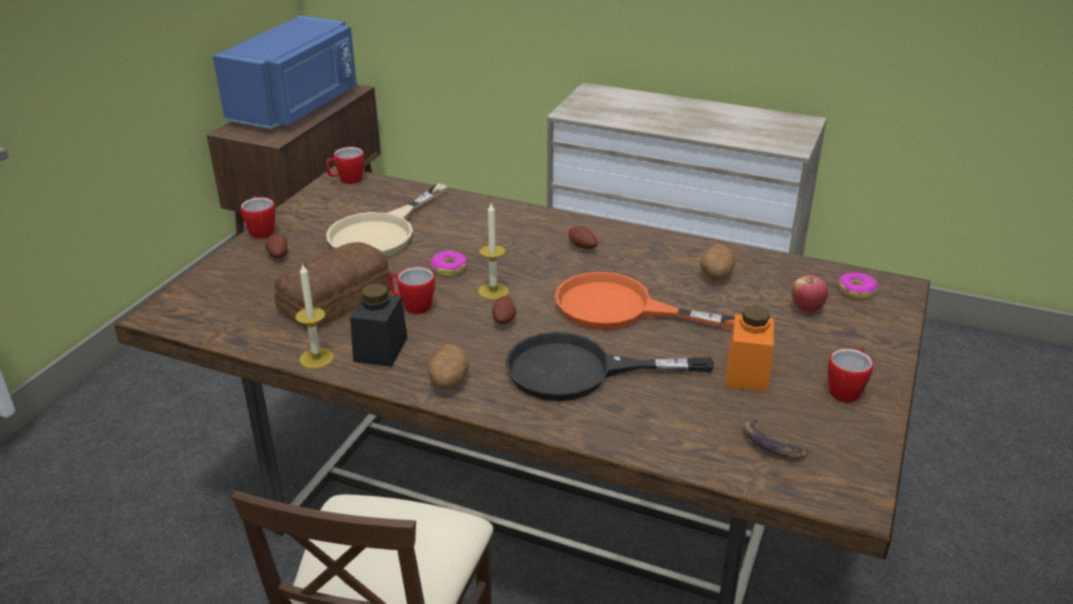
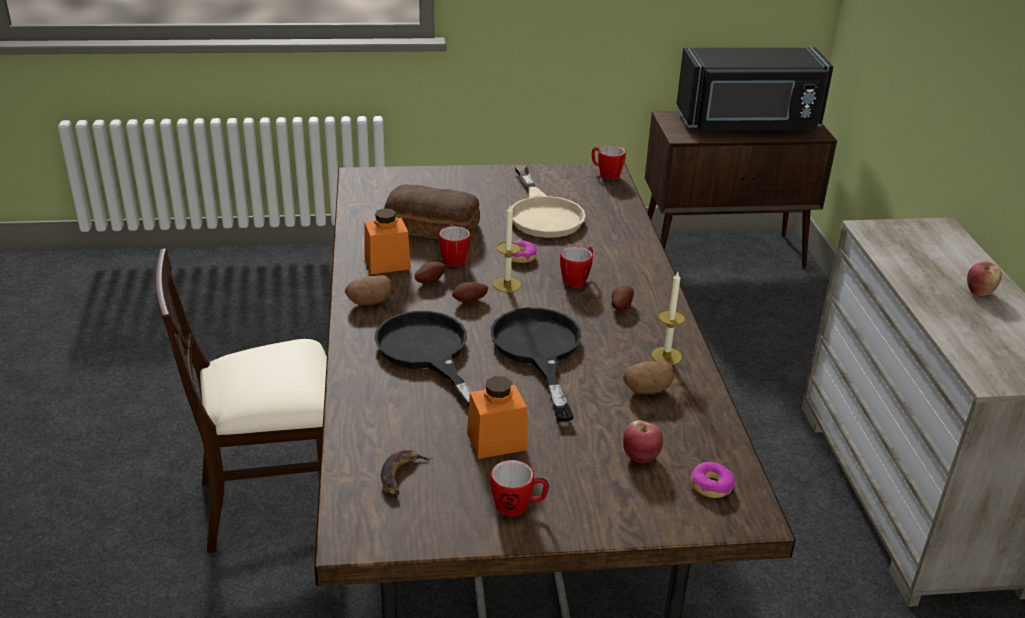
camera: 60 degrees right, 0 degrees up
blue microwave [213,15,357,129] -> black microwave [676,48,833,131]
mug [241,196,275,239] -> mug moved to [560,246,593,287]
potato [265,234,288,258] -> potato moved to [415,262,446,284]
candle [295,263,334,369] -> candle moved to [651,272,685,365]
beige frying pan [326,183,448,257] -> beige frying pan turned 105 degrees counterclockwise [511,166,586,238]
black jar [350,283,407,367] -> orange jar [365,208,411,274]
orange frying pan [555,272,734,330] -> black frying pan [491,307,582,422]
none -> apple [967,262,1002,296]

